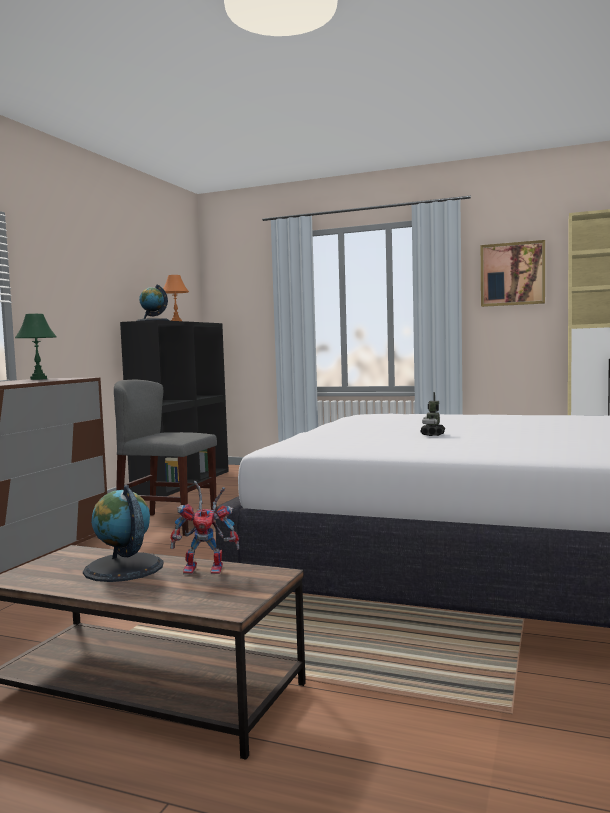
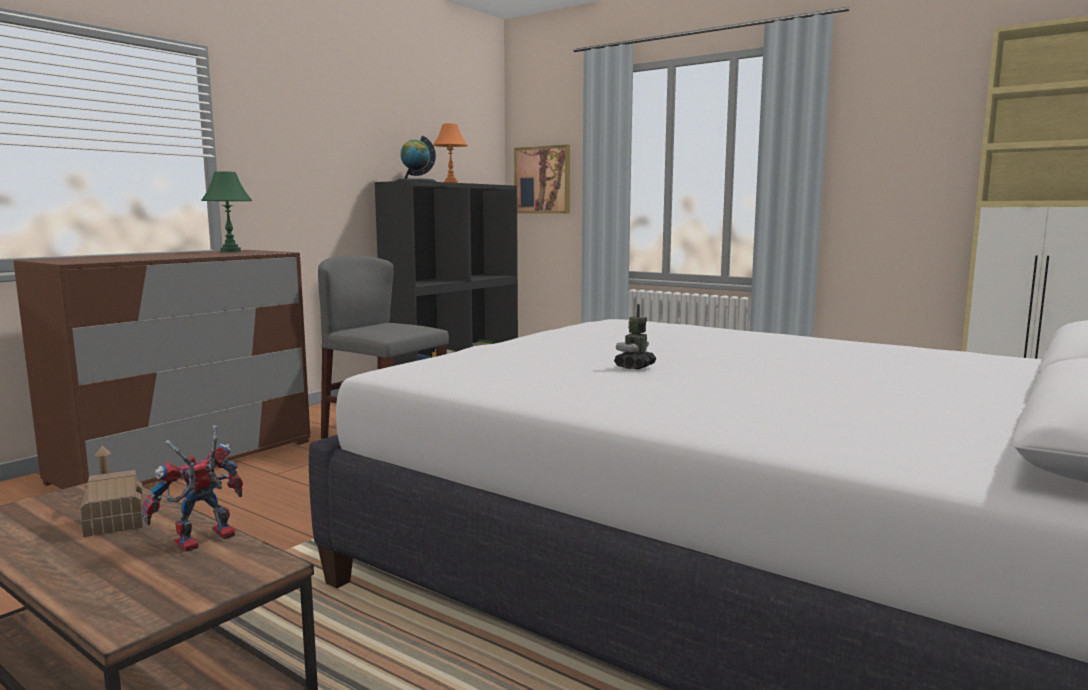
camera: 15 degrees right, 5 degrees up
globe [83,485,164,582] -> toy house [81,446,144,537]
toy robot [170,481,239,575] -> toy robot turned 120 degrees clockwise [142,425,243,552]
picture [481,240,545,307] -> picture moved to [514,145,570,214]

